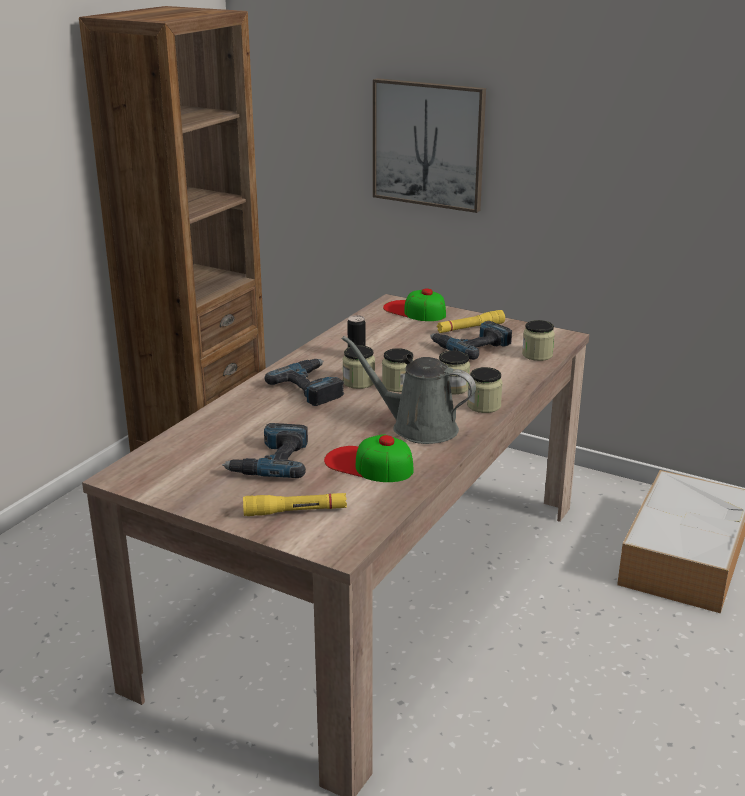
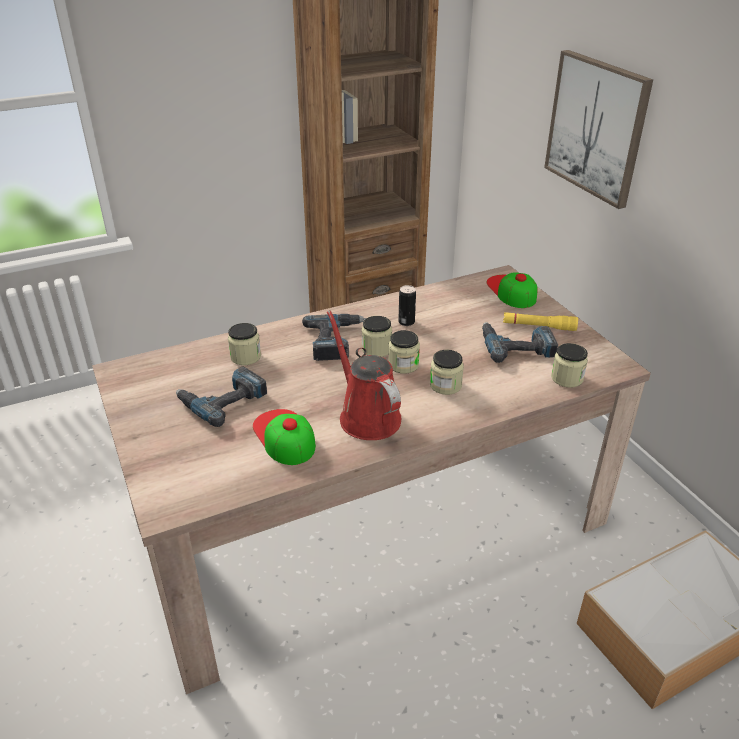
camera: 35 degrees right, 10 degrees up
yellow flashlight [243,493,347,516] -> none
grey watering can [342,336,476,444] -> red watering can [327,310,401,440]
jar [467,367,503,413] -> jar moved to [228,323,261,365]

